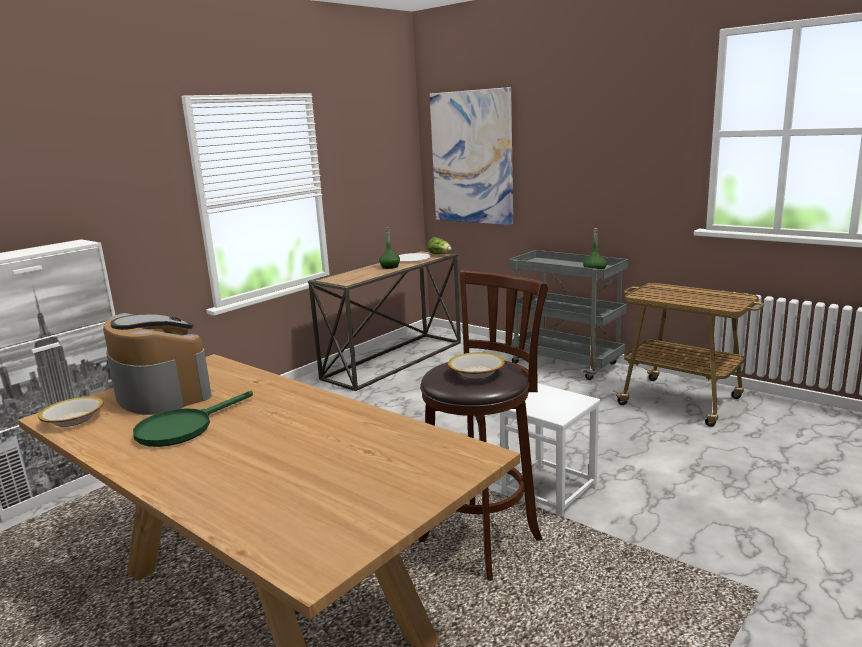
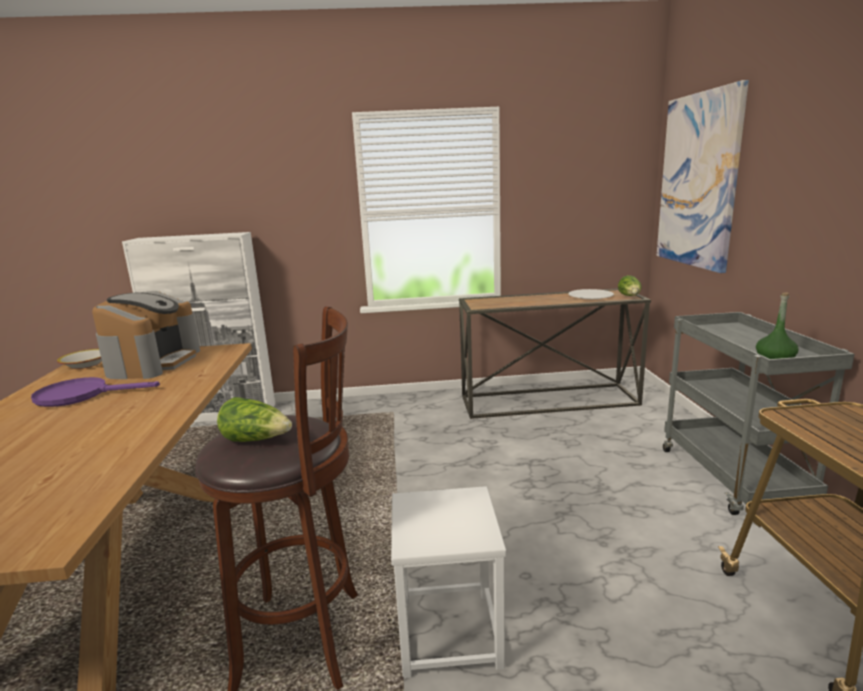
camera: 45 degrees right, 0 degrees up
green frying pan [133,391,253,447] -> purple frying pan [31,377,160,407]
green bottle [379,227,400,269] -> none
bowl [448,352,505,379] -> lettuce [217,397,292,442]

